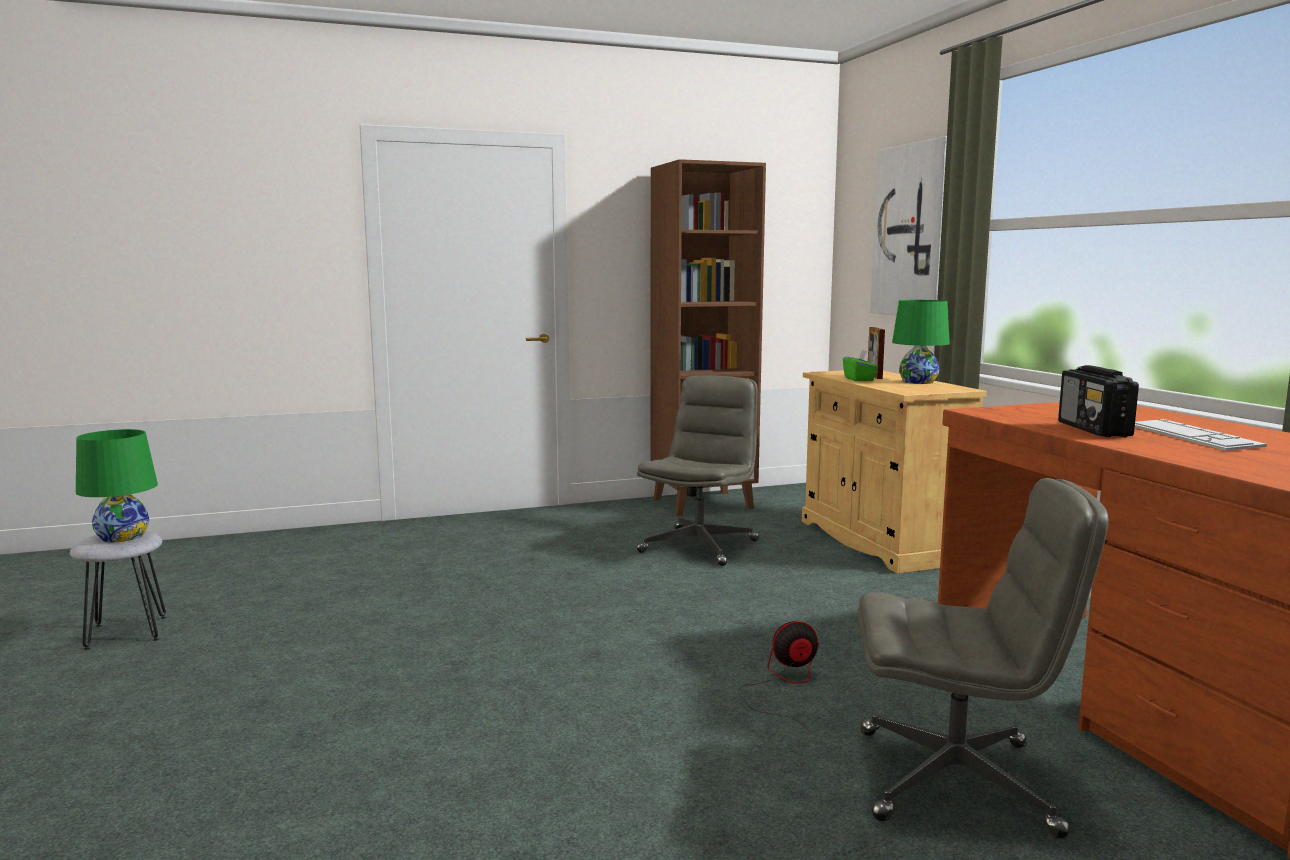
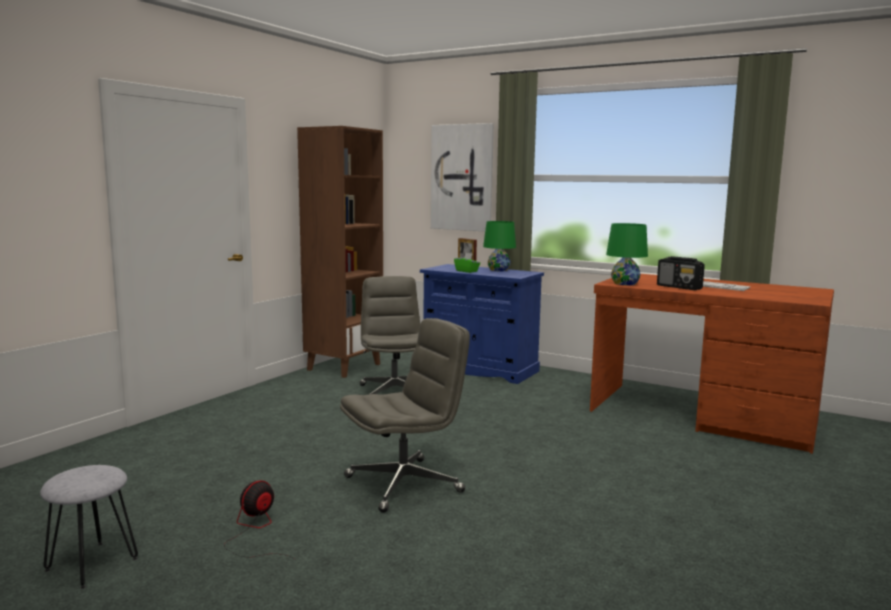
camera: 40 degrees left, 0 degrees up
green table lamp [76,429,158,542] -> green table lamp moved to [606,223,648,285]
fan [738,621,819,733] -> fan moved to [224,480,296,560]
beige cabinet [802,370,987,574] -> blue cabinet [420,264,544,384]
grey office chair [857,478,1109,838] -> grey office chair moved to [340,318,470,513]

